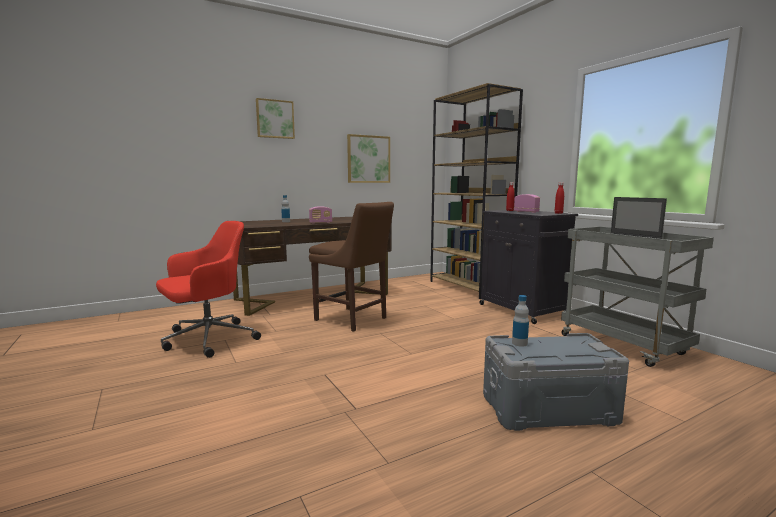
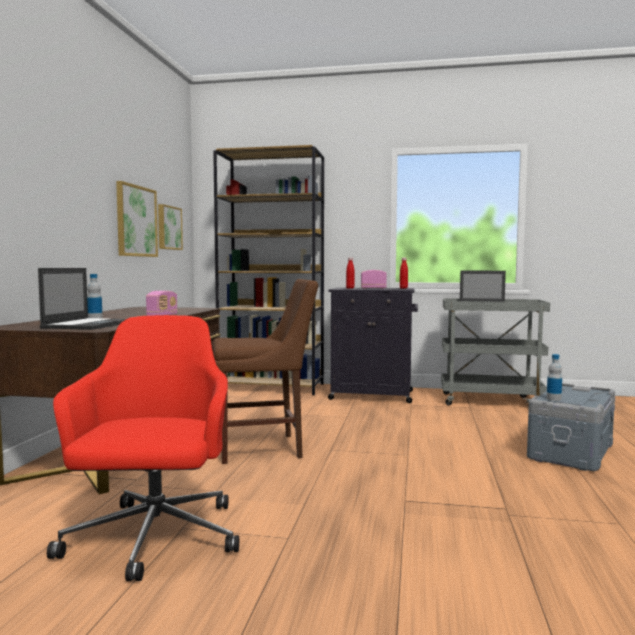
camera: 50 degrees left, 5 degrees down
picture [256,98,295,139] -> picture moved to [158,204,183,250]
none -> laptop [38,268,126,330]

